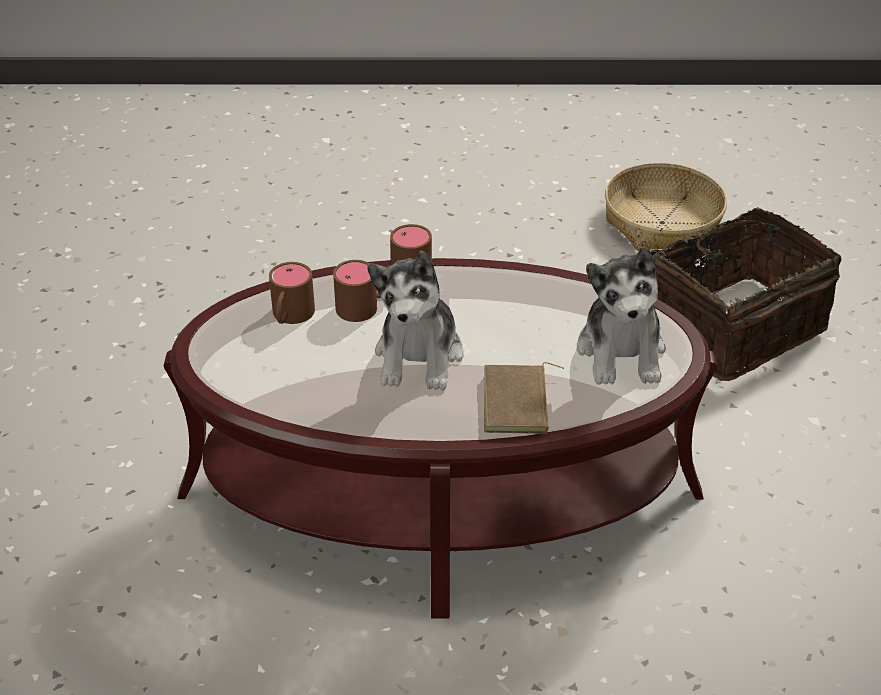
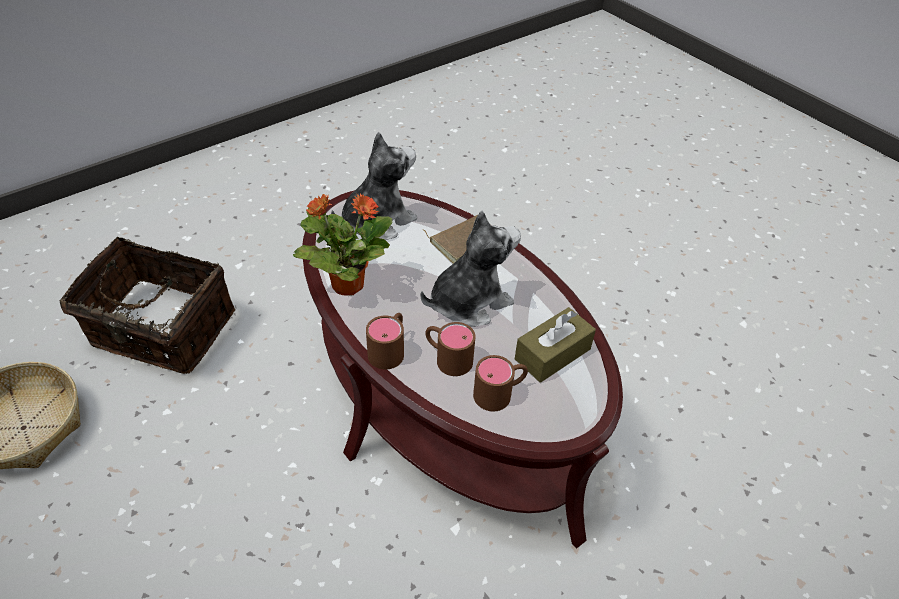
camera: 130 degrees left, 5 degrees up
none -> potted plant [293,193,392,296]
none -> brown tissue box [515,307,596,383]

